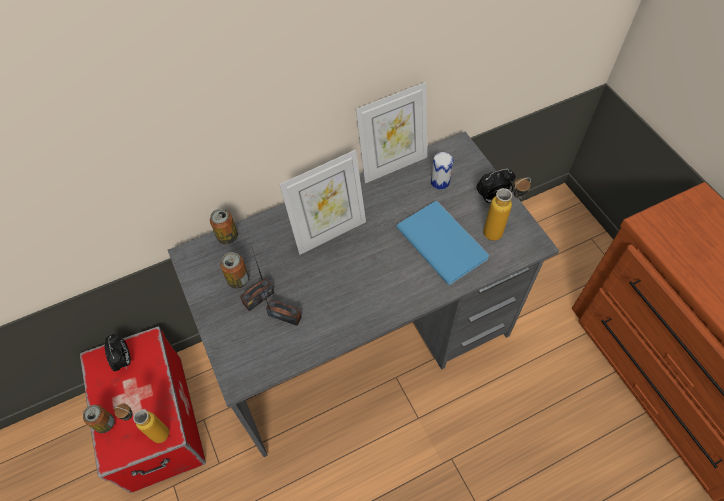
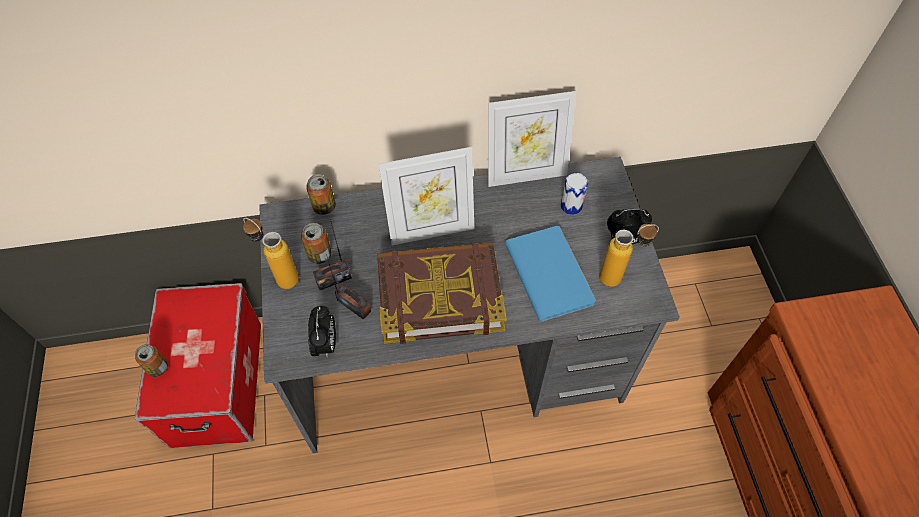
camera: 15 degrees right, 0 degrees up
alarm clock [105,334,131,371] -> alarm clock moved to [308,306,336,358]
bottle [113,403,169,443] -> bottle moved to [243,218,299,289]
none -> book [377,242,507,344]

